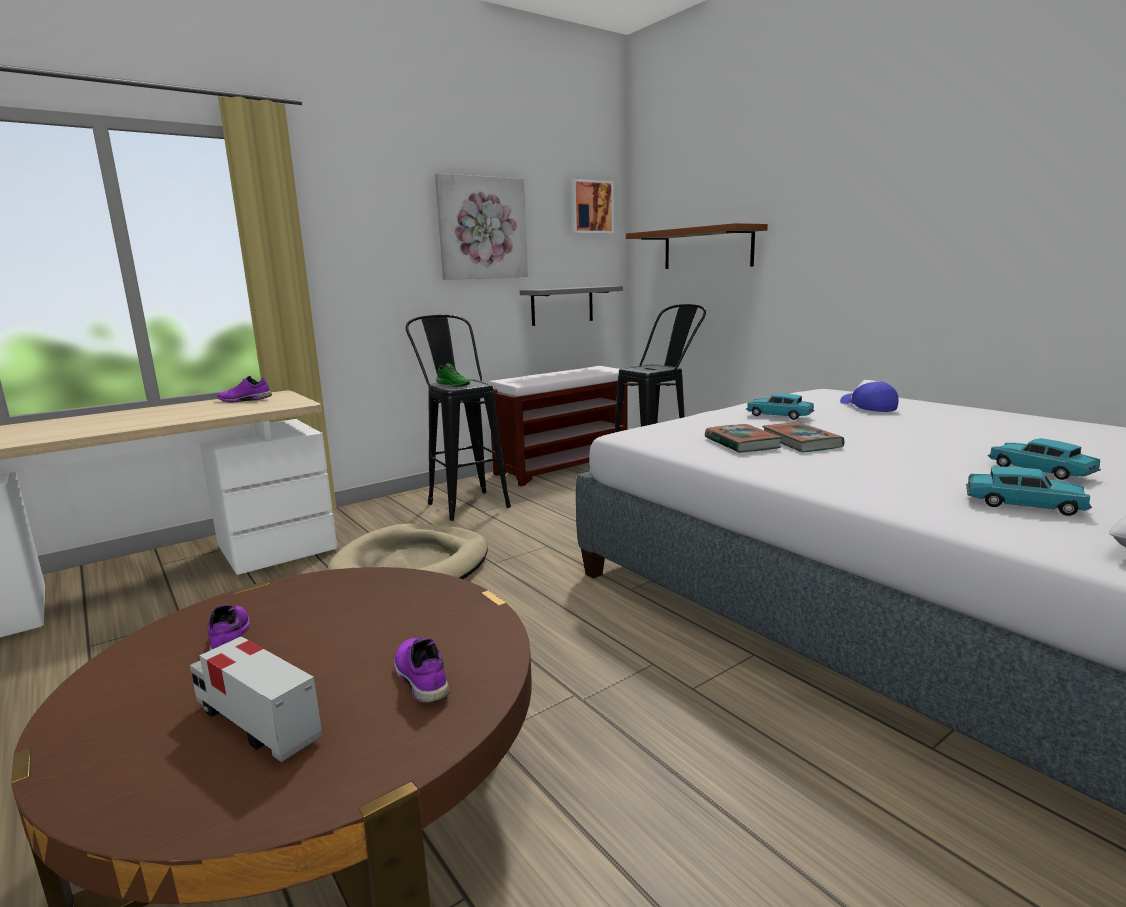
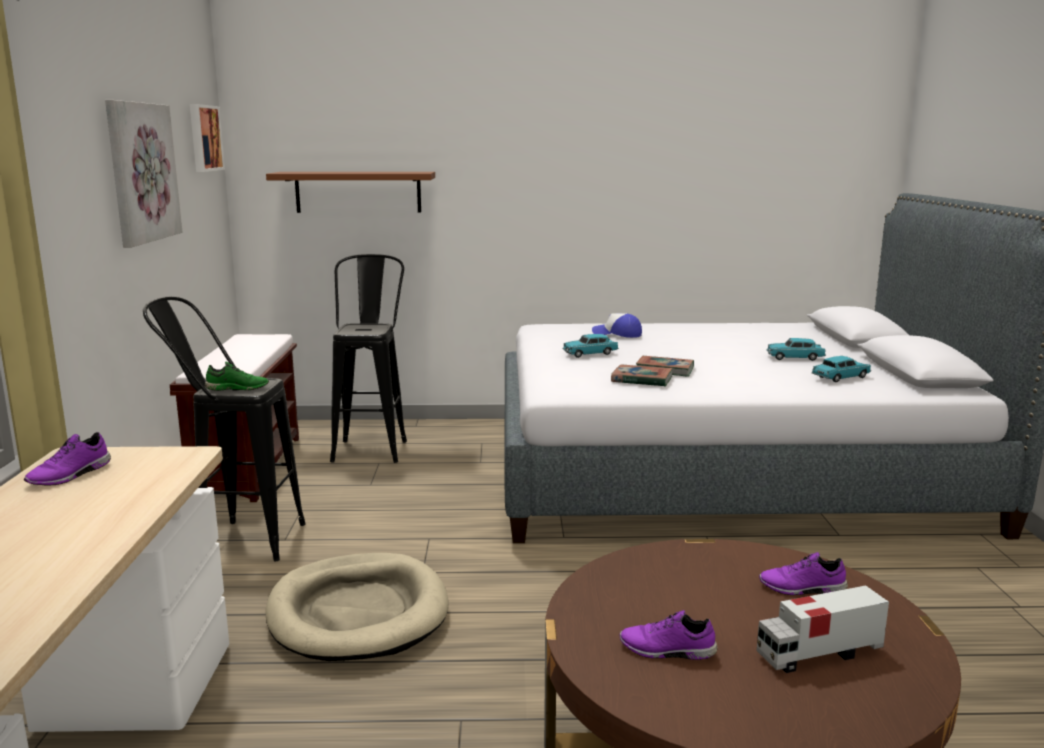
camera: 55 degrees left, 0 degrees up
grey shelf [520,286,623,326] -> none

